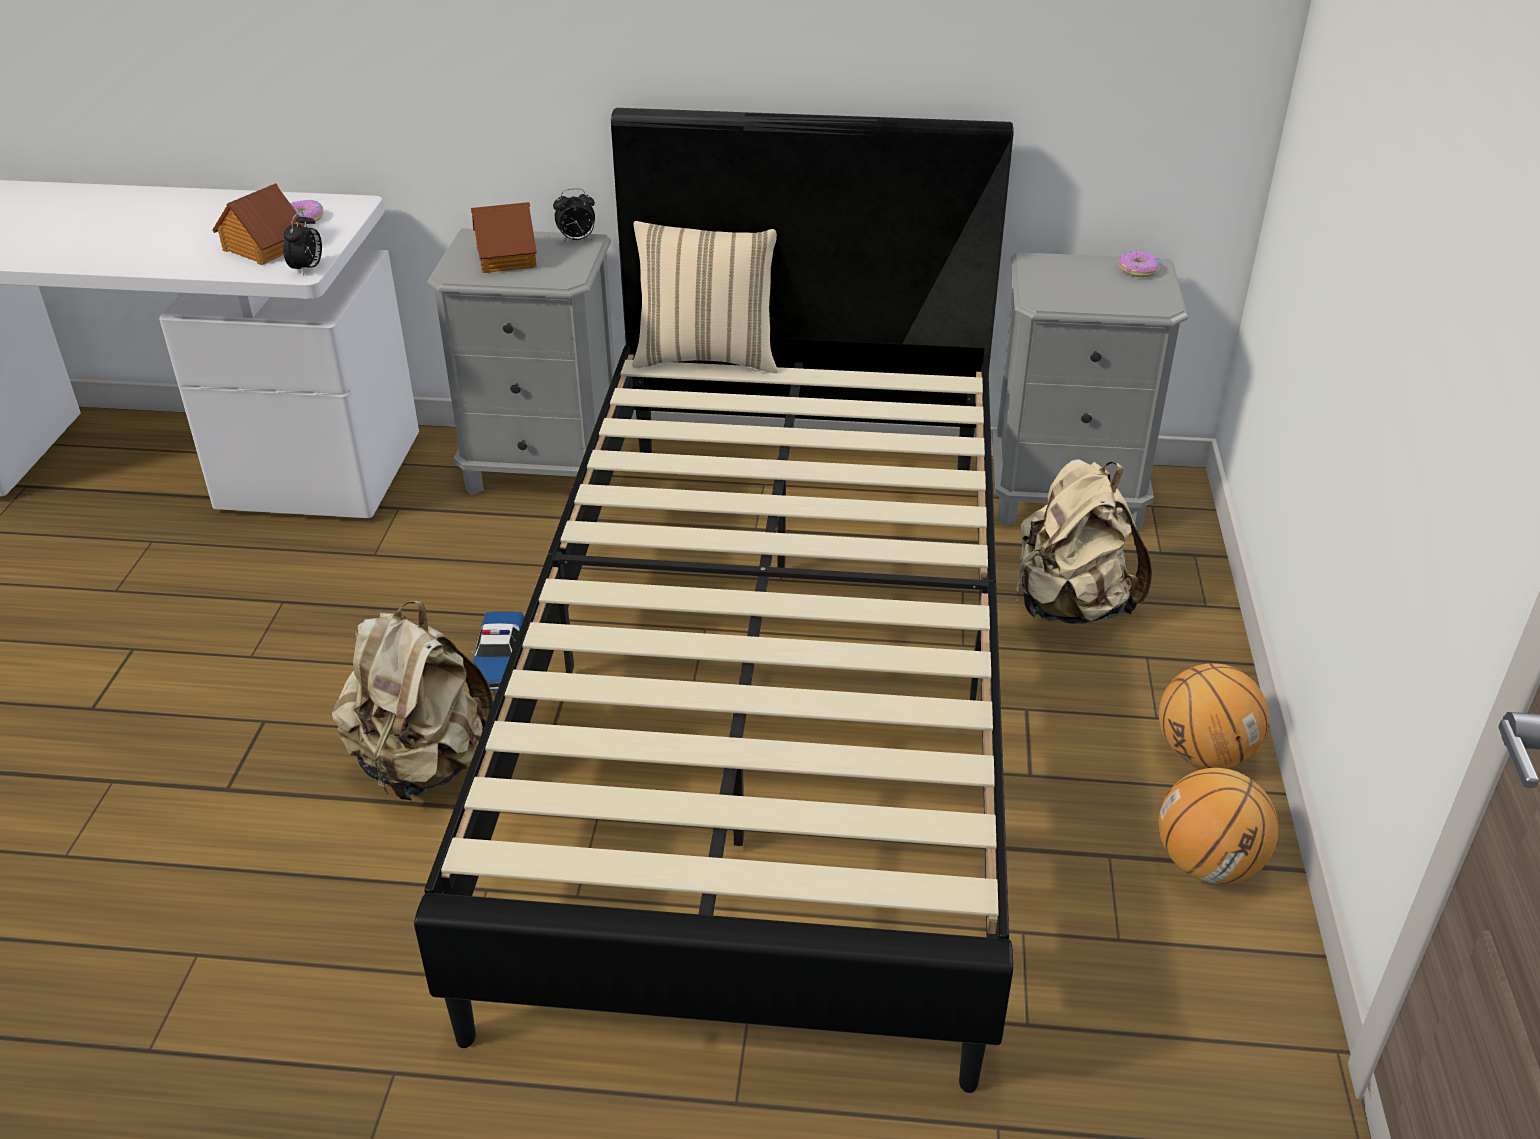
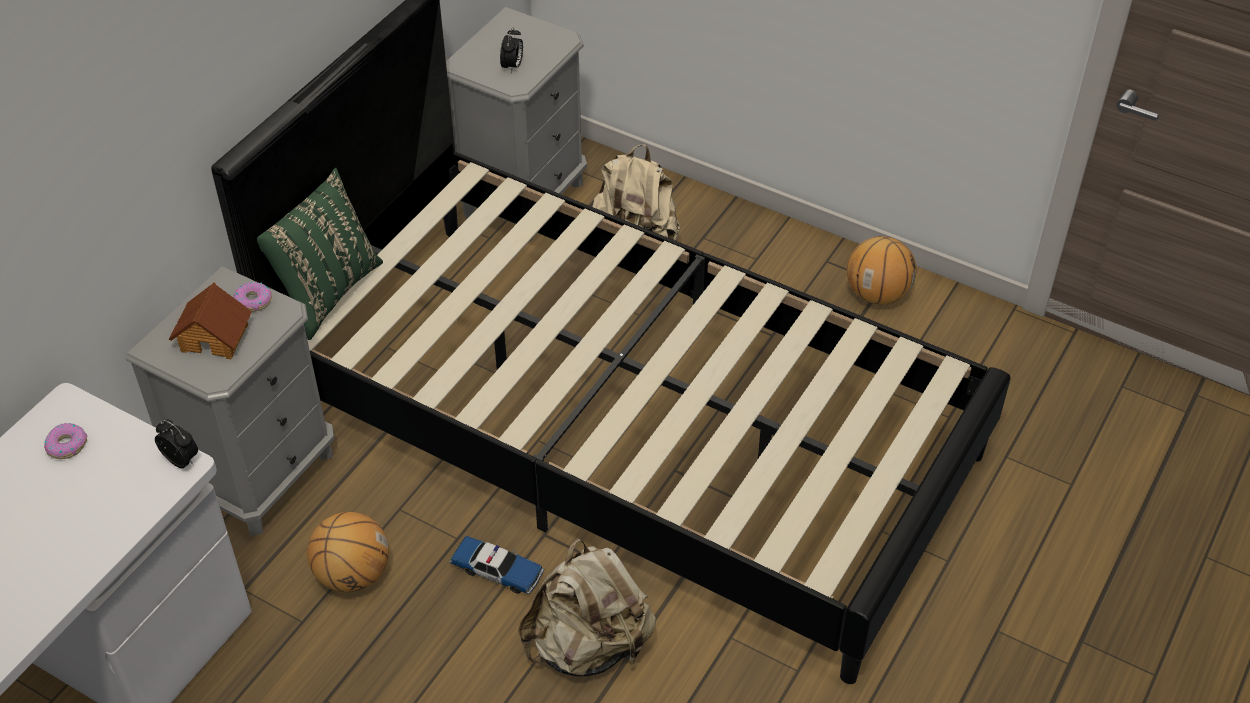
camera: 65 degrees left, 10 degrees up
toy house [212,183,308,265] -> none
alarm clock [553,188,595,242] -> alarm clock moved to [500,27,523,73]
beige pillow [632,221,778,373] -> green pillow [257,168,383,340]
donut [1118,251,1160,277] -> donut moved to [233,282,272,312]
basketball [1159,663,1269,768] -> basketball moved to [307,512,389,592]

